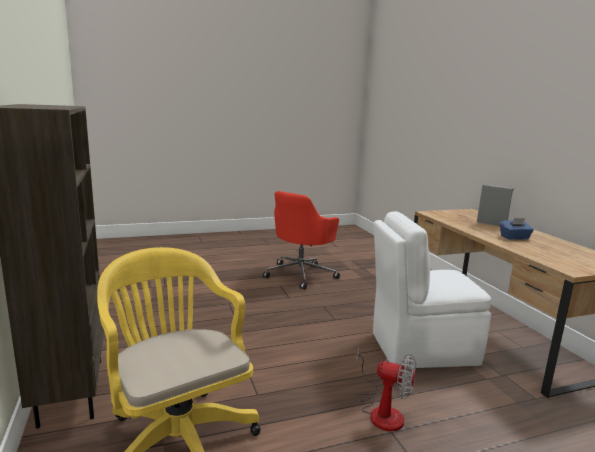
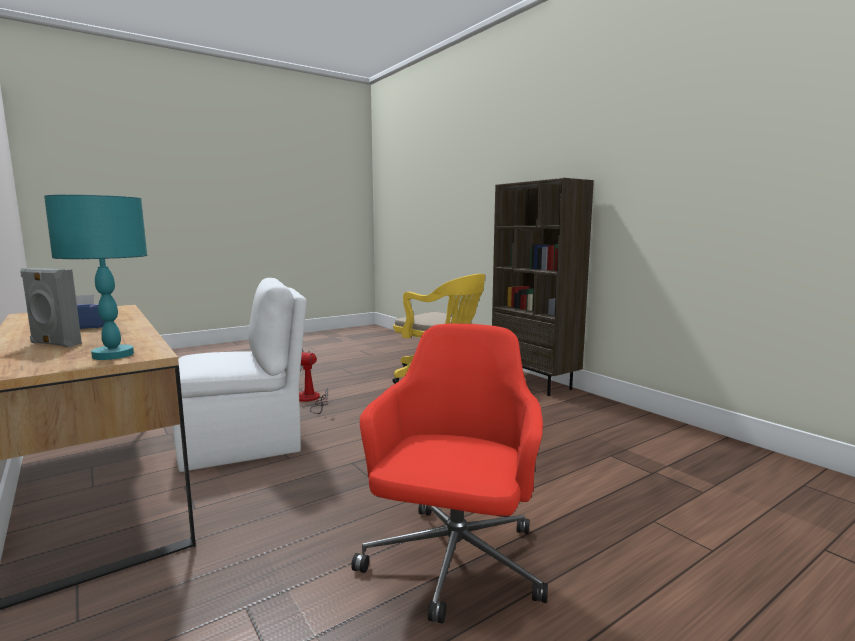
camera: 165 degrees right, 5 degrees down
none -> turquoise table lamp [44,195,147,360]

